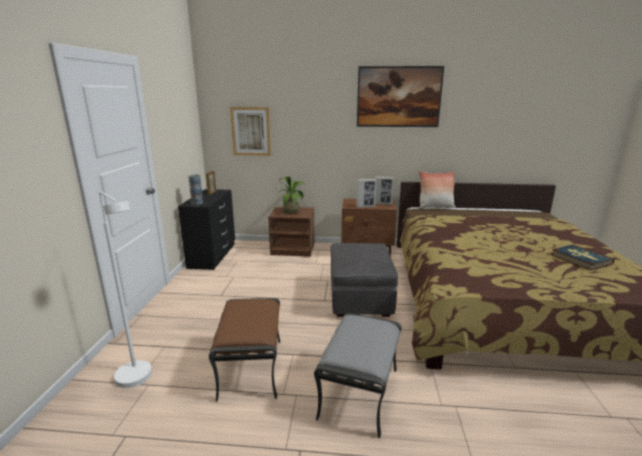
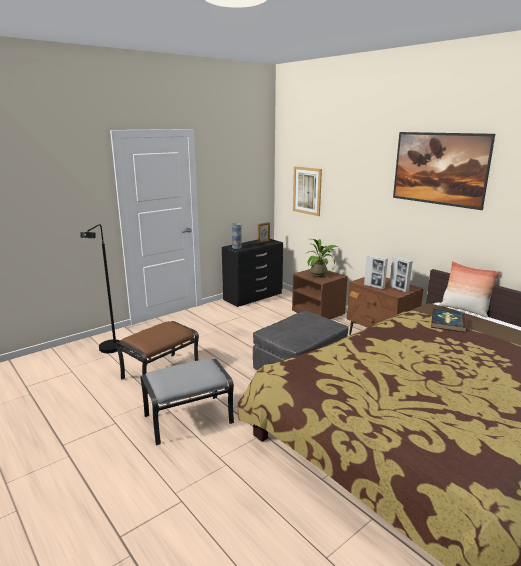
camera: 45 degrees right, 0 degrees up
white floor lamp [99,192,152,388] -> black floor lamp [81,224,122,353]
book [551,244,615,270] -> book moved to [431,309,467,333]

